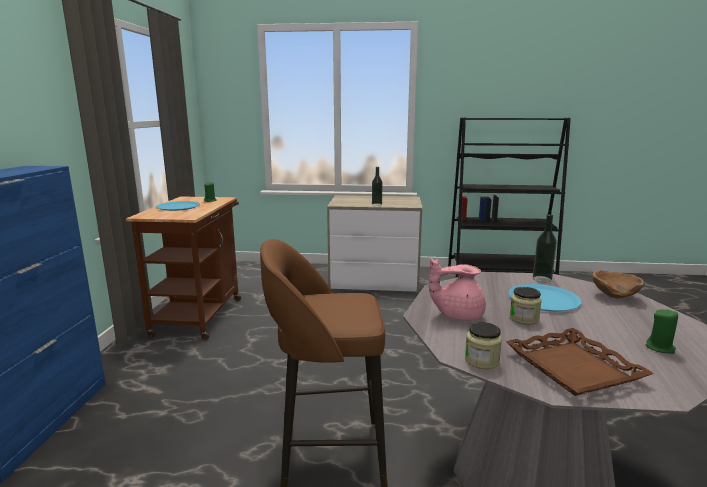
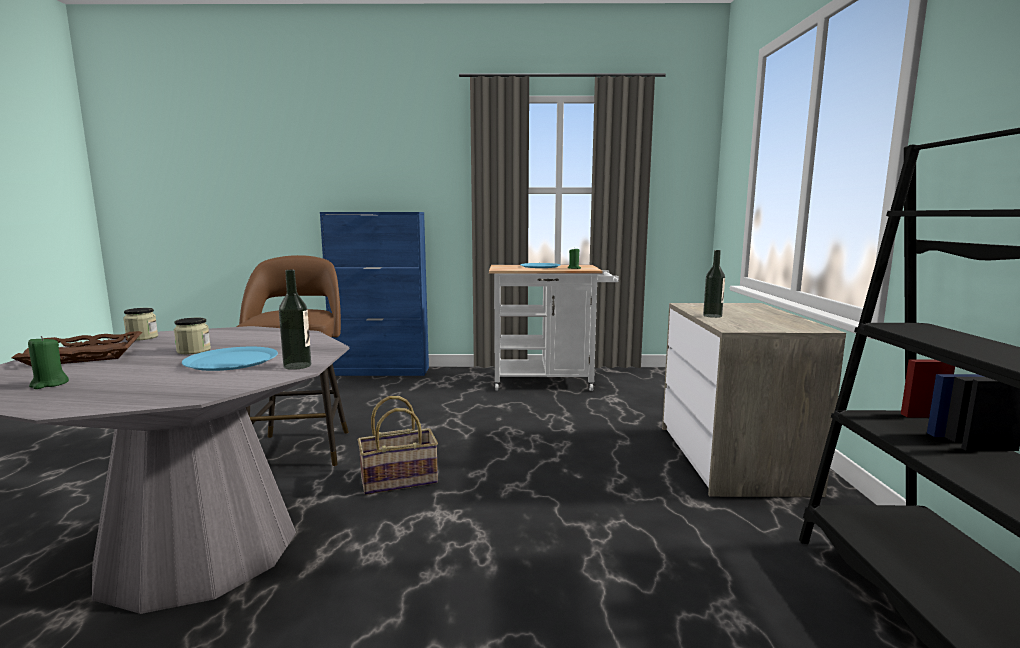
camera: 85 degrees right, 5 degrees down
brown cart [126,196,241,340] -> white cart [489,265,619,391]
pink teapot [429,258,486,321] -> none
brown bowl [592,270,644,298] -> none
none -> basket [358,396,438,495]

